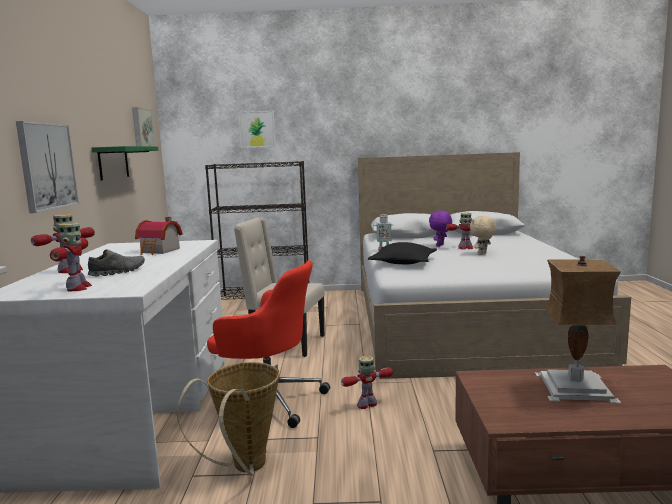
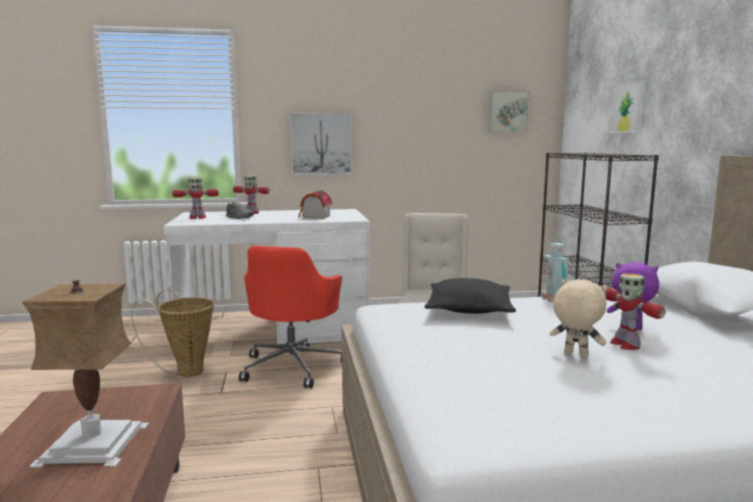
camera: 80 degrees right, 0 degrees up
green shelf [91,146,158,180] -> none
toy robot [341,356,393,409] -> none

